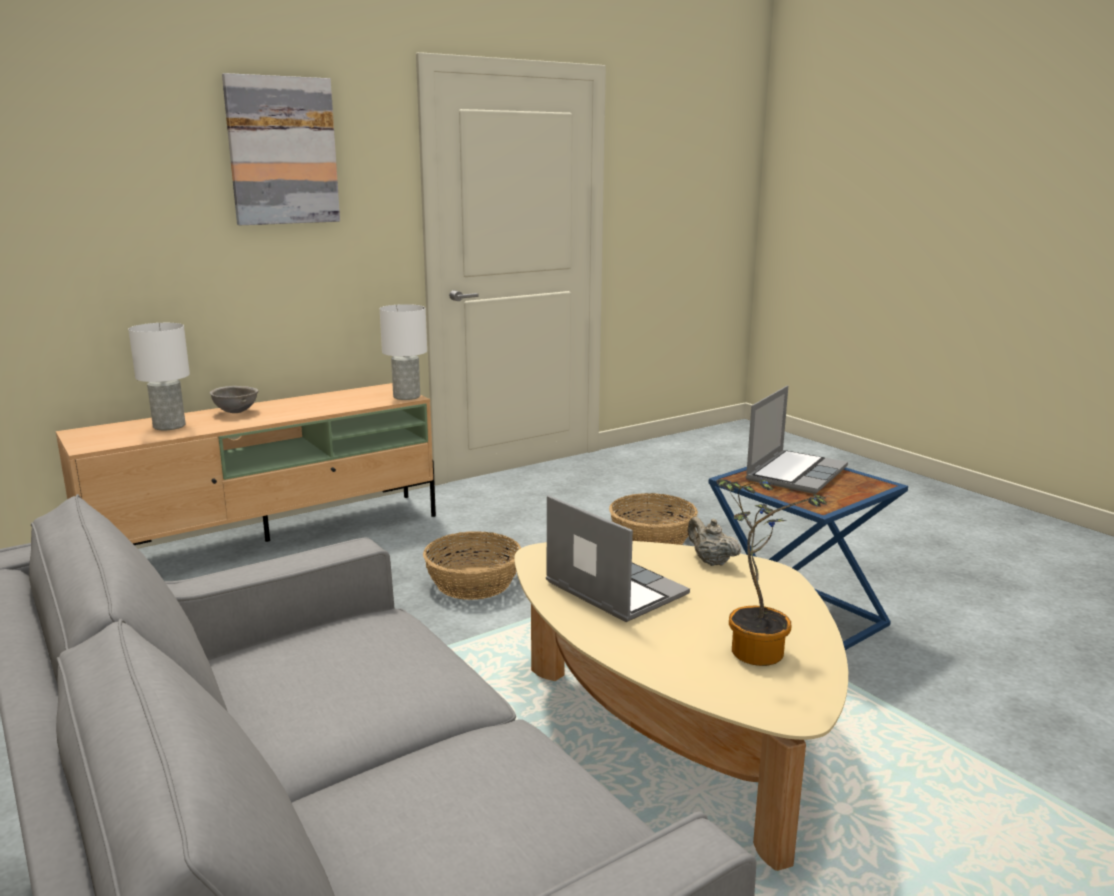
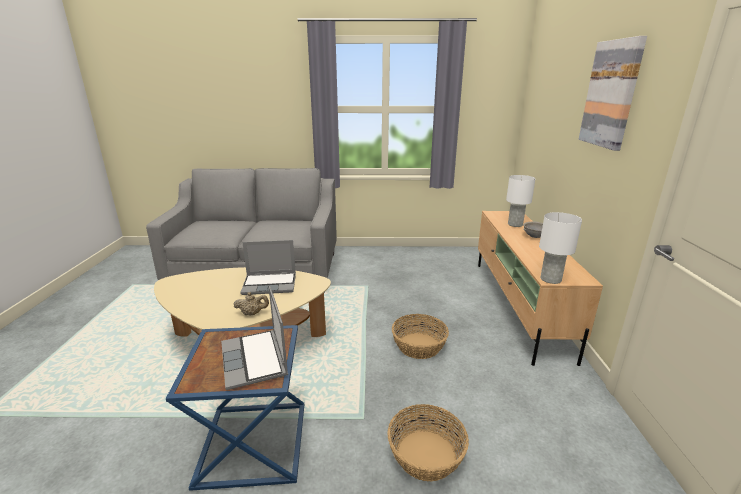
camera: 125 degrees right, 5 degrees up
potted plant [716,479,827,666] -> none

